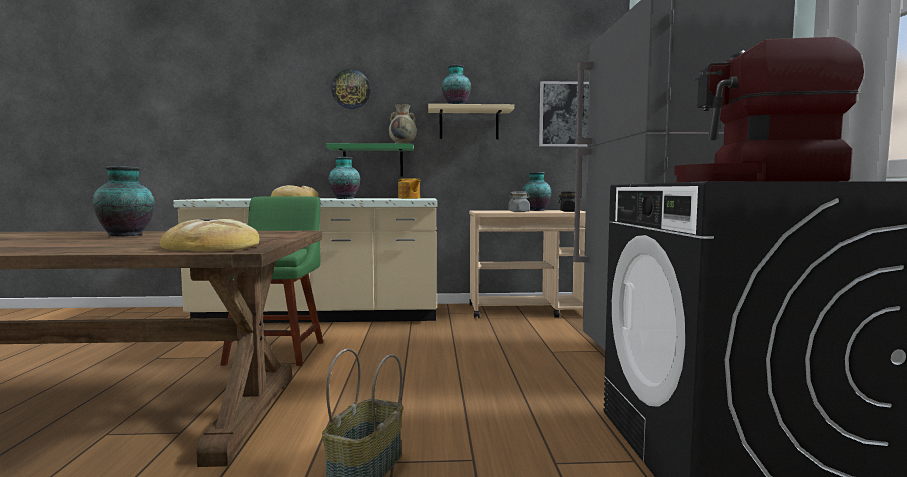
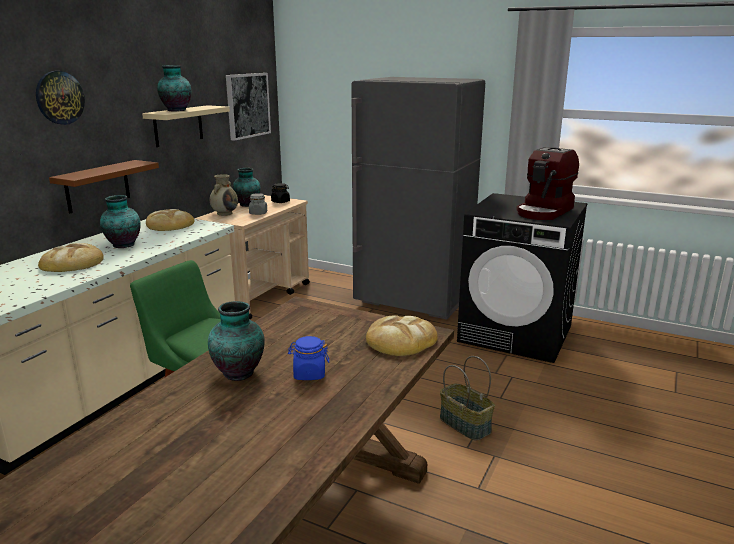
camera: 60 degrees left, 15 degrees up
green shelf [326,143,414,176] -> brown shelf [49,160,159,213]
beige vase [389,104,417,144] -> beige vase moved to [209,174,238,216]
teapot [398,178,421,199] -> bread [146,209,195,231]
none -> blue jar [288,336,329,380]

